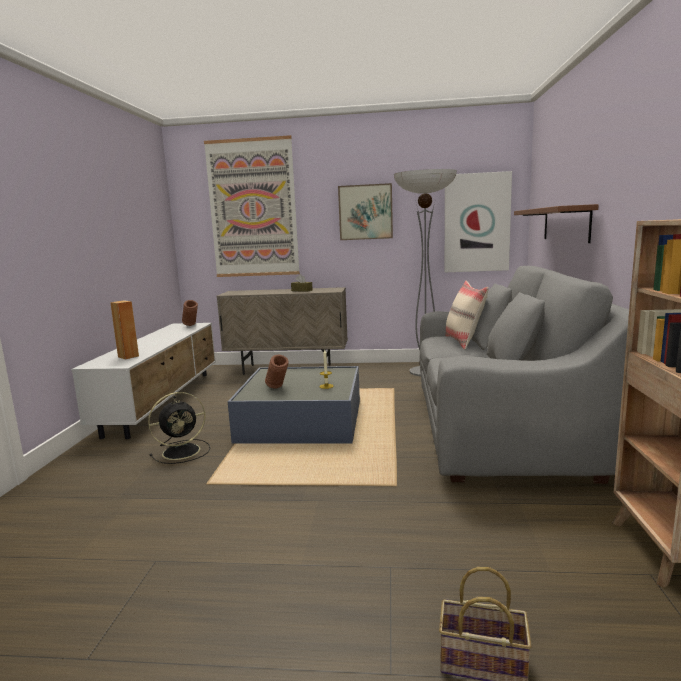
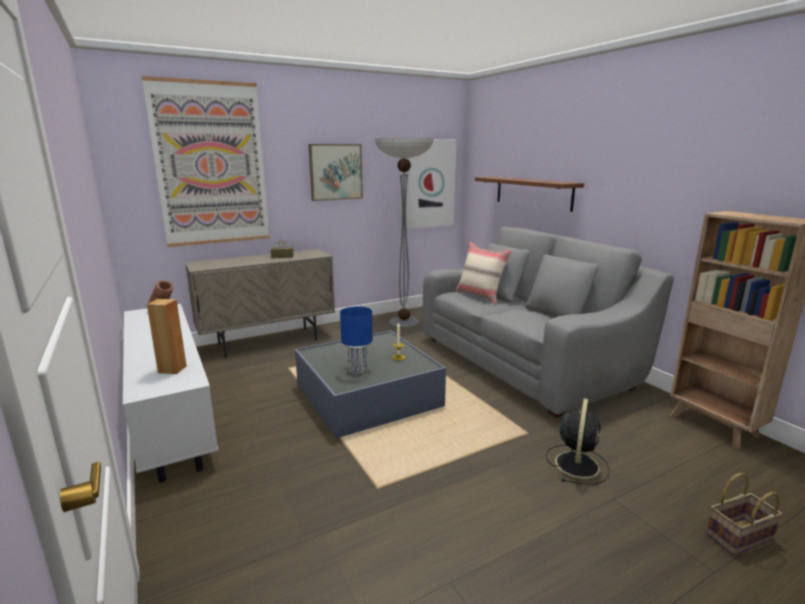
camera: 35 degrees left, 5 degrees up
black fan [148,392,210,464] -> black fan moved to [546,398,609,485]
brown vase [265,355,289,388] -> blue table lamp [340,306,373,374]

